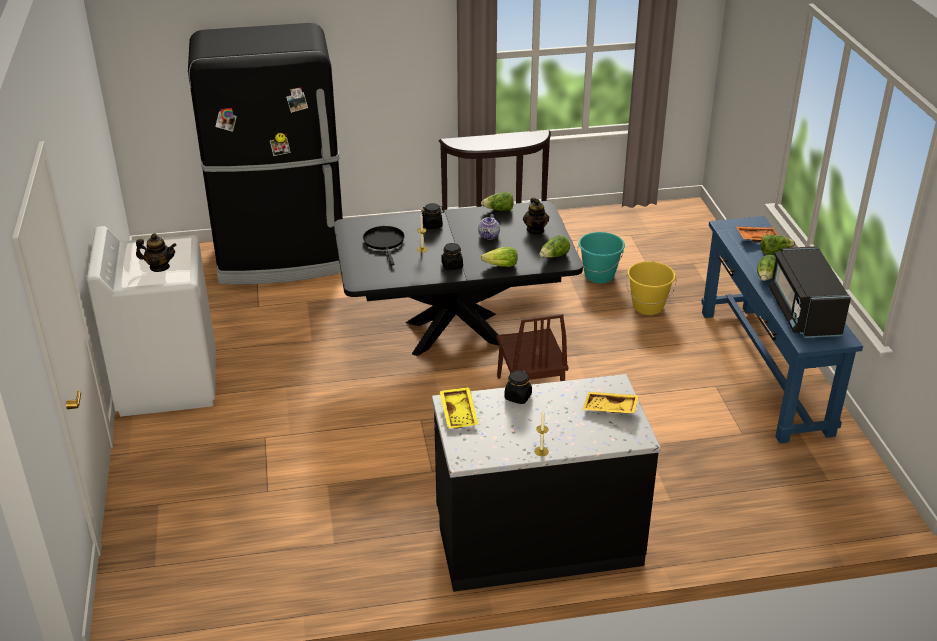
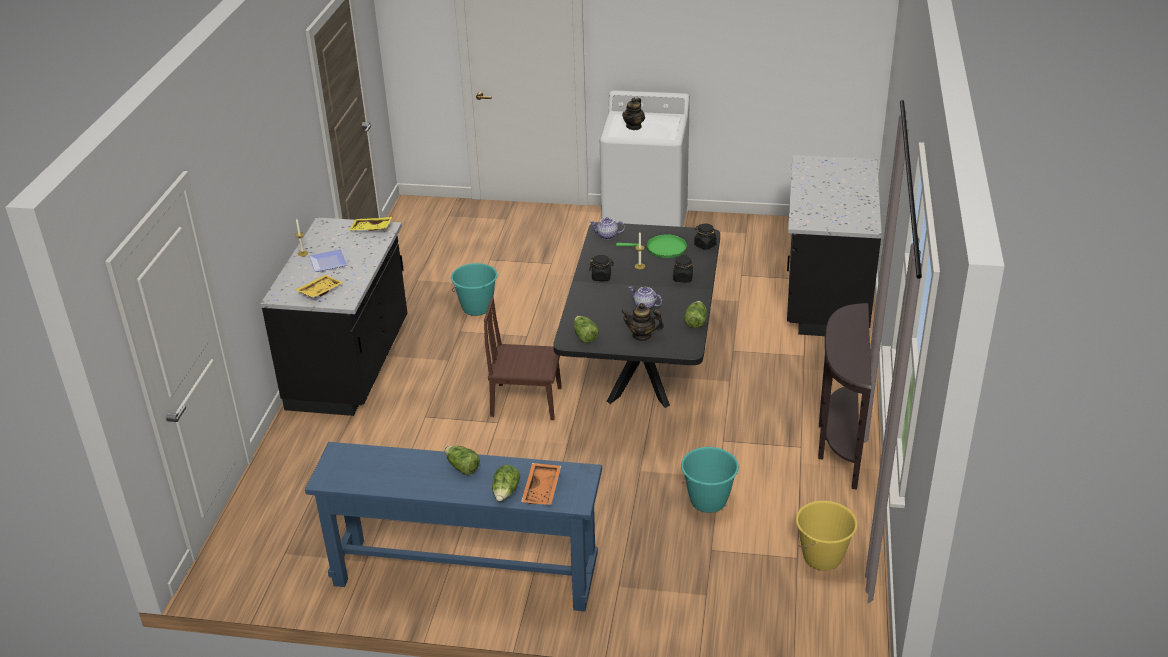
camera: 110 degrees right, 0 degrees up
black fridge [188,23,343,285] -> black counter [787,155,882,336]
black frying pan [363,226,405,265] -> green frying pan [616,234,687,258]
lettuce [481,247,518,267] -> none
black jar [504,369,532,404] -> black jar moved to [694,224,717,250]
yellow bucket [626,261,677,315] -> yellow bucket moved to [796,501,858,571]
black microwave [769,246,851,338] -> none
none -> plate [309,249,347,272]
none -> turquoise bucket [451,263,497,316]
none -> teapot [590,217,625,240]

